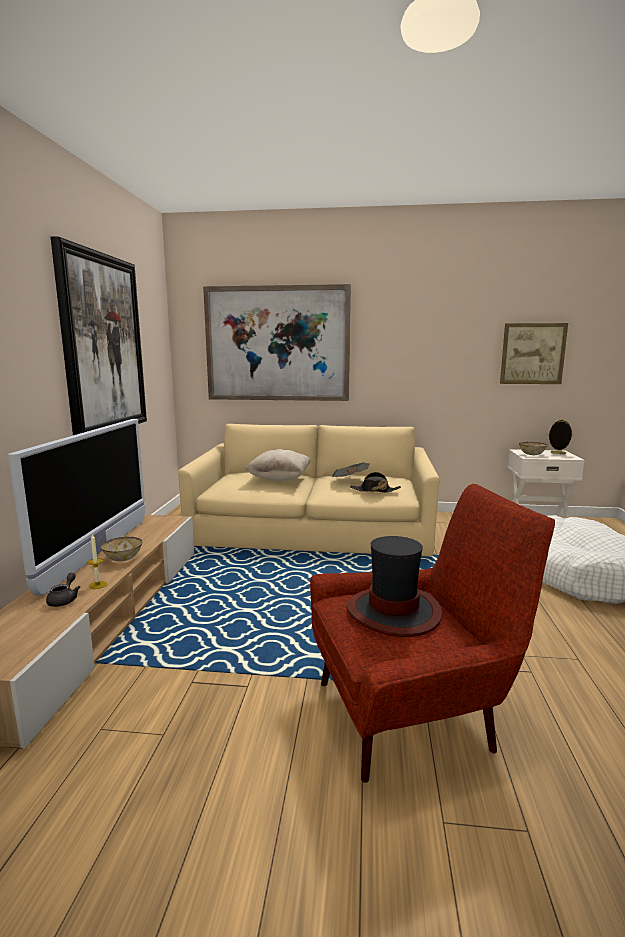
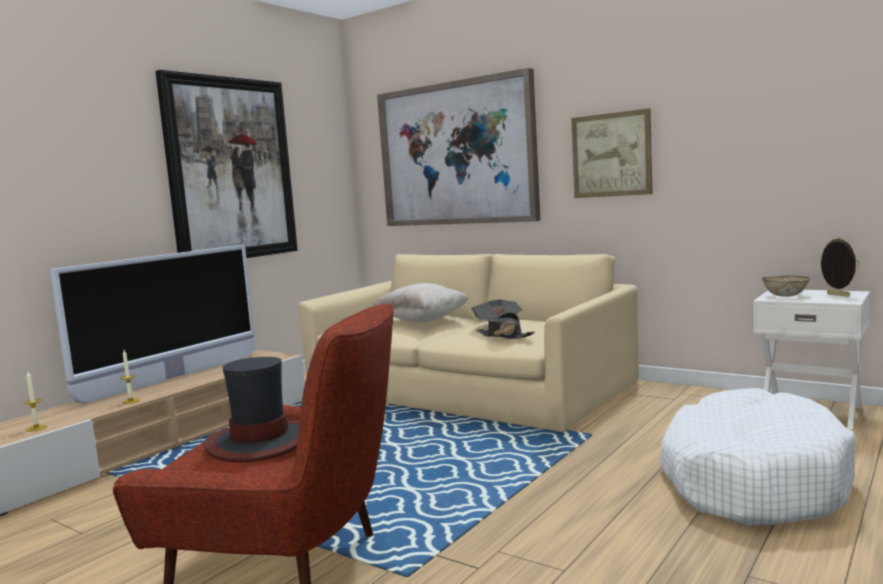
camera: 30 degrees right, 5 degrees down
grey teapot [46,573,80,607] -> none
bowl [101,537,143,561] -> none
picture [500,323,568,384] -> picture moved to [571,108,653,198]
none -> candle [24,372,47,432]

